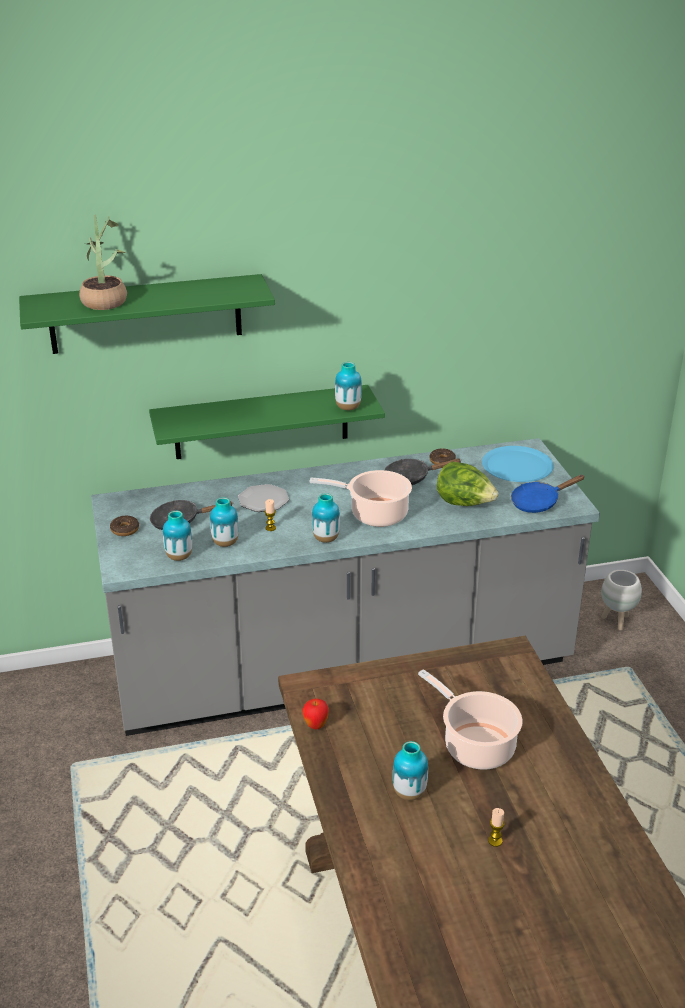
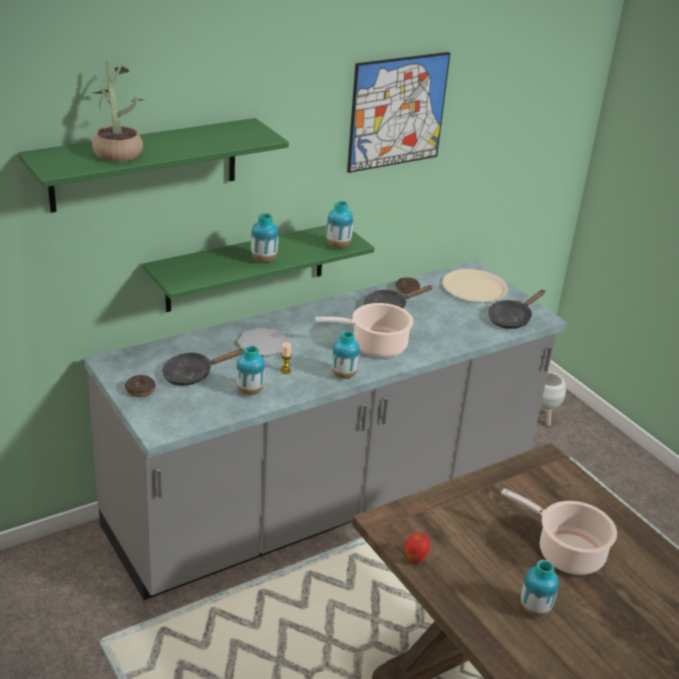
camera: 20 degrees left, 0 degrees up
vase [163,511,192,561] -> vase moved to [251,213,278,262]
lettuce [437,461,498,506] -> none
blue plate [482,446,554,482] -> beige plate [442,269,508,302]
candle [488,808,505,847] -> none
blue frying pan [511,475,585,513] -> black frying pan [488,290,545,329]
none -> picture [347,52,450,173]

